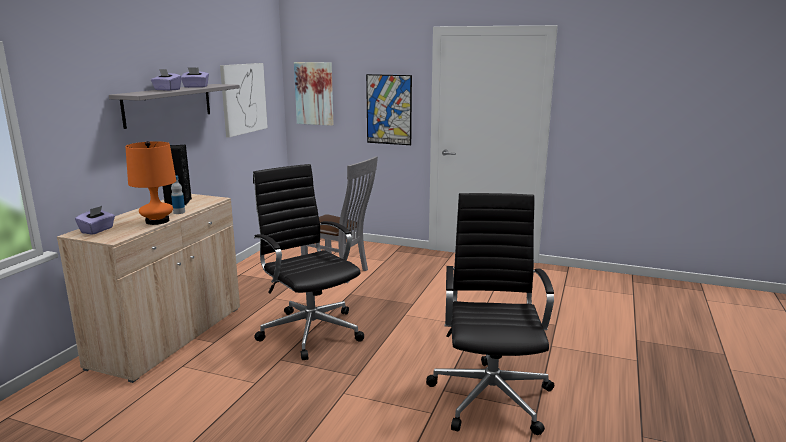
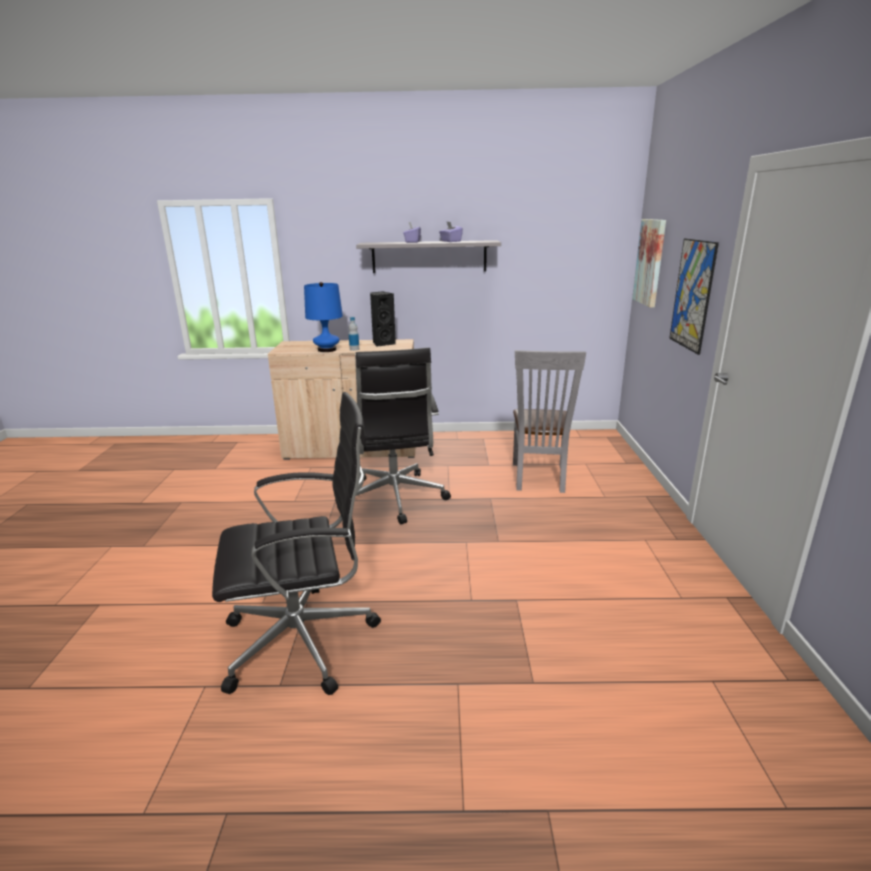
camera: 70 degrees right, 5 degrees up
purple tissue box [75,206,115,235] -> none
orange table lamp [125,141,176,225] -> blue table lamp [304,282,343,352]
picture [220,63,268,137] -> none
black office chair [253,164,364,360] -> black office chair turned 135 degrees clockwise [355,348,451,524]

